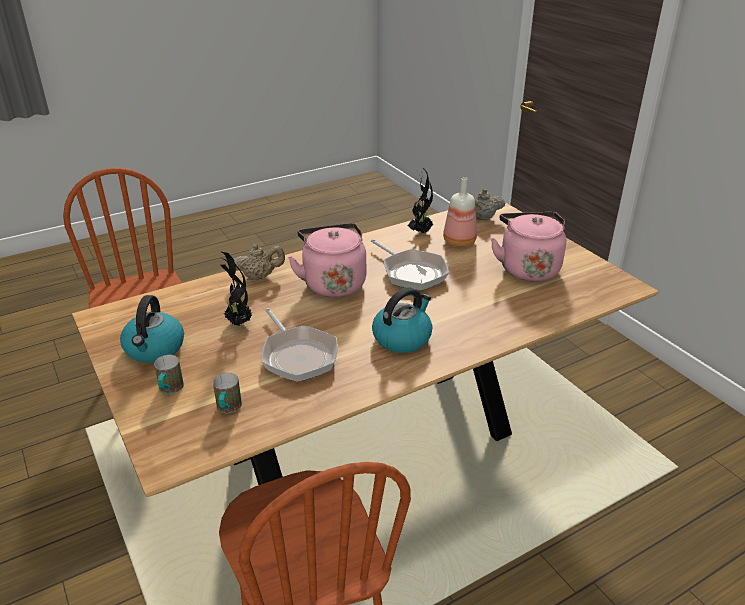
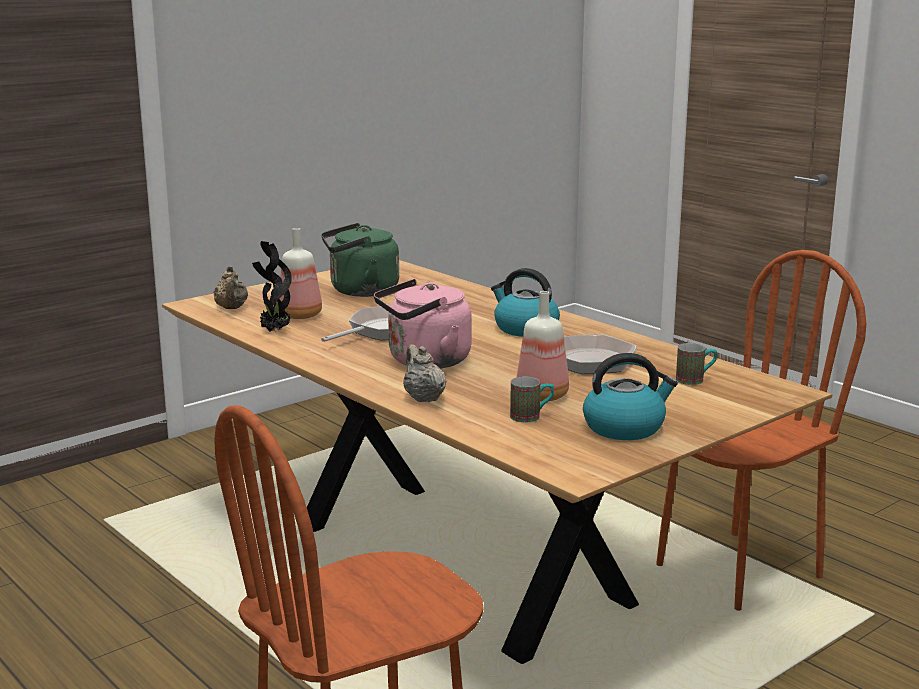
camera: 100 degrees left, 15 degrees down
mug [154,355,184,394] -> mug moved to [510,377,554,422]
potted plant [220,251,252,326] -> bottle [517,291,569,402]
pink kettle [491,212,566,281] -> green kettle [321,223,399,297]

